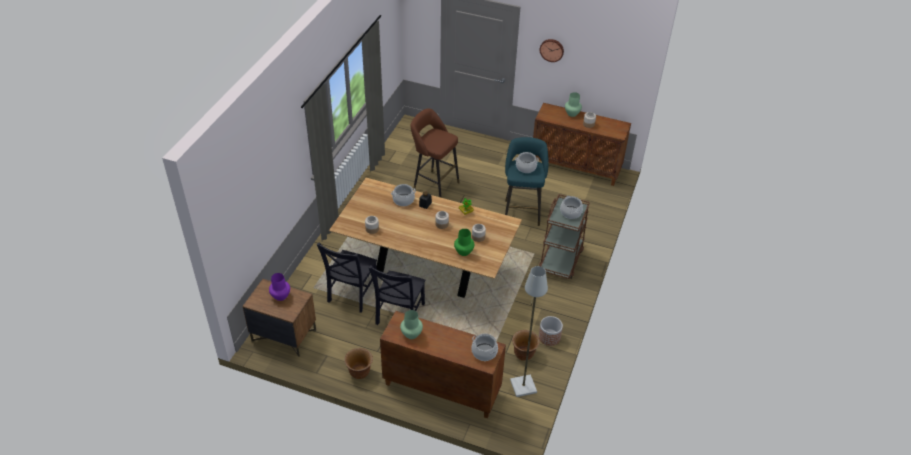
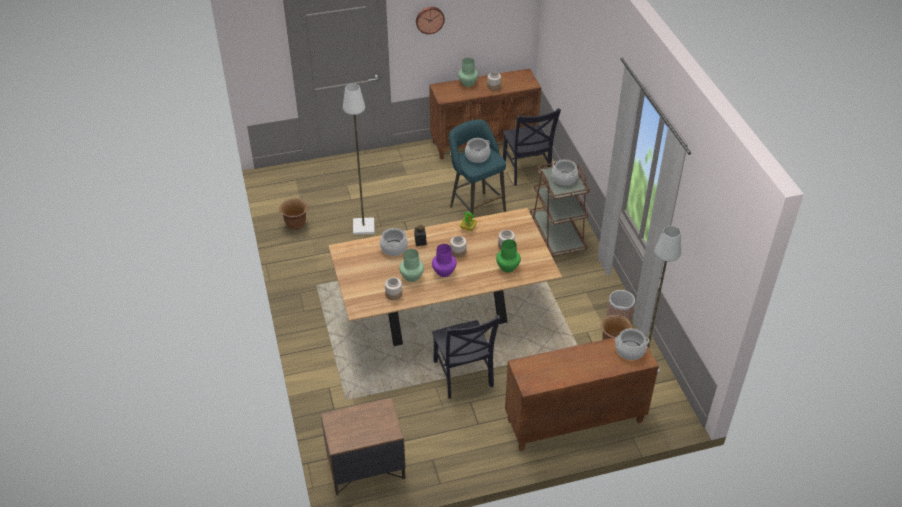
camera: 35 degrees left, 0 degrees up
purple vase [269,273,290,301] -> purple vase moved to [432,244,456,277]
black chair [317,243,378,313] -> black chair moved to [503,108,561,185]
brown planter [344,348,373,379] -> brown planter moved to [279,198,308,230]
green vase [400,310,423,339] -> green vase moved to [399,249,424,282]
brown stool [410,108,460,198] -> white floor lamp [343,83,374,235]

